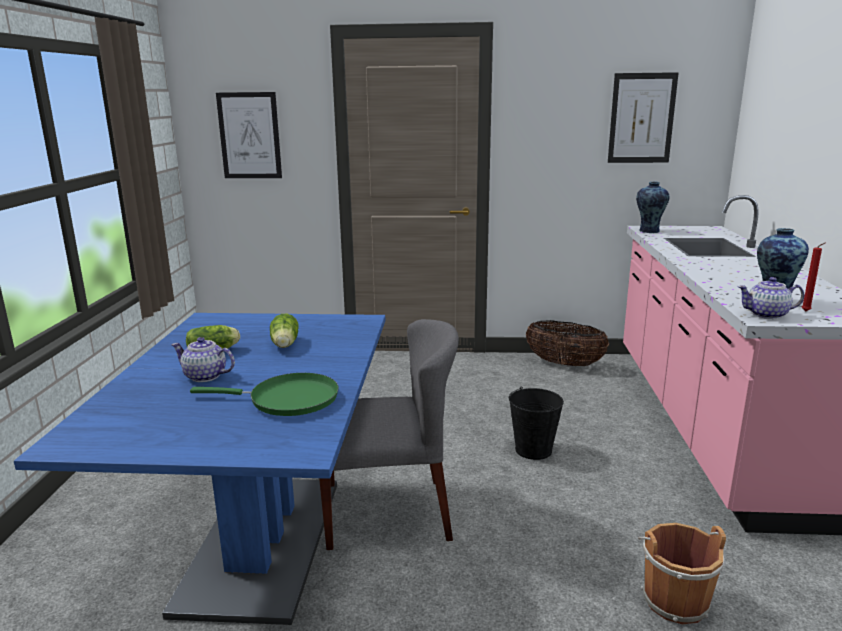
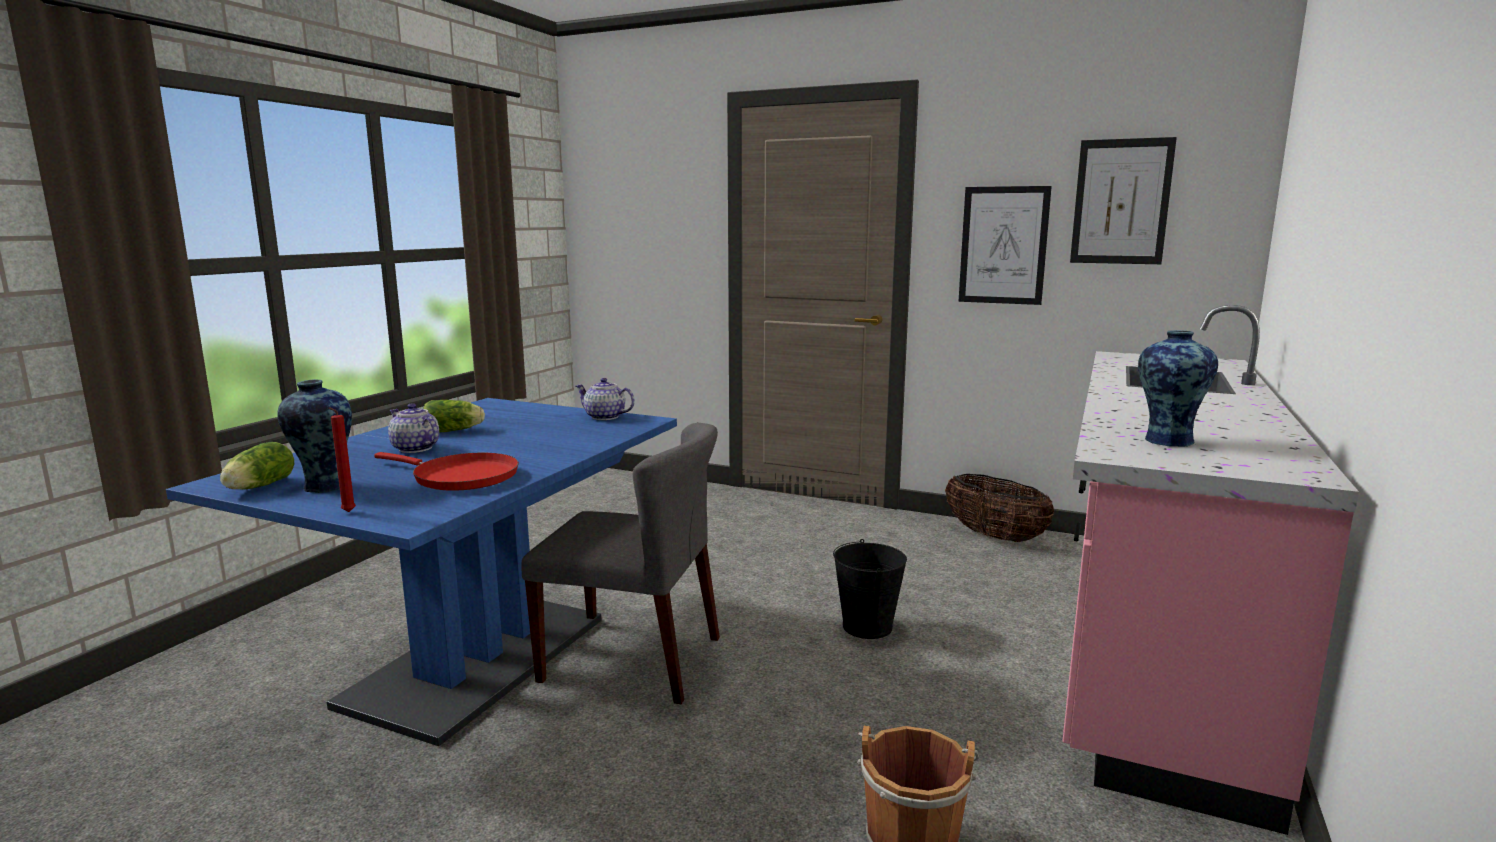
camera: 20 degrees right, 5 degrees down
green frying pan [190,373,339,416] -> red frying pan [374,452,519,491]
picture [216,92,282,178] -> picture moved to [959,186,1052,305]
lettuce [270,314,299,348] -> lettuce moved to [220,442,294,490]
vase [636,182,669,233] -> vase moved to [277,379,352,493]
teapot [738,277,805,319] -> teapot moved to [575,378,635,420]
red candle [802,243,825,311] -> red candle moved to [329,408,356,512]

